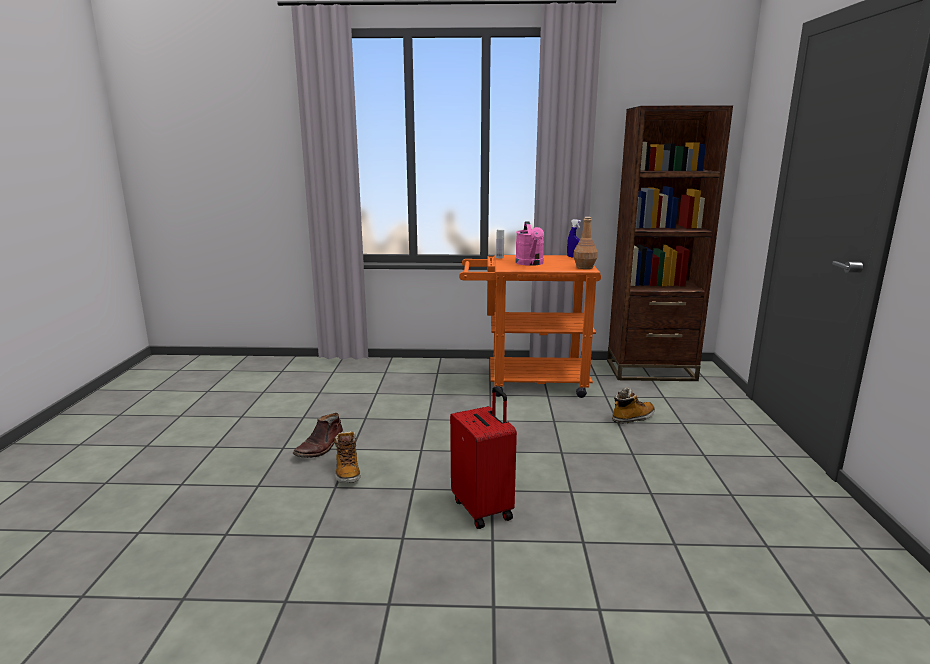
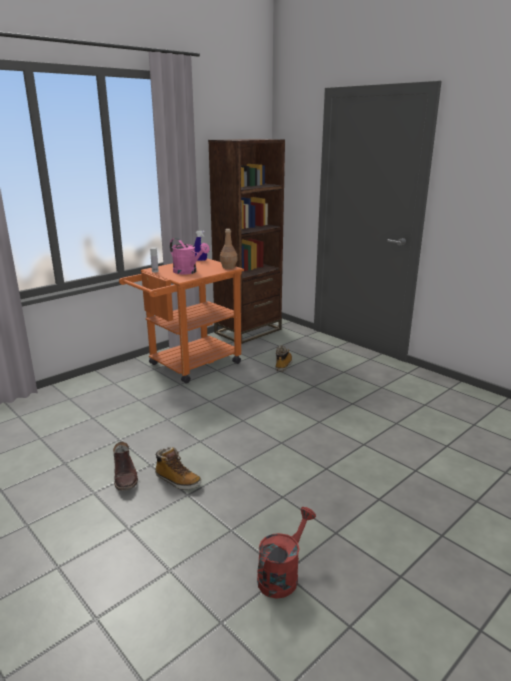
camera: 45 degrees left, 5 degrees up
red suitcase [450,387,517,529] -> none
none -> red watering can [257,507,316,599]

